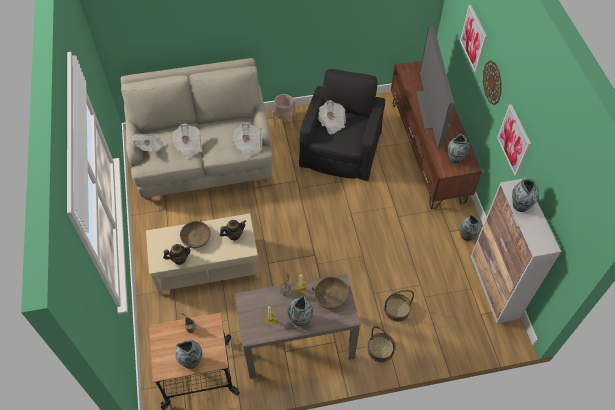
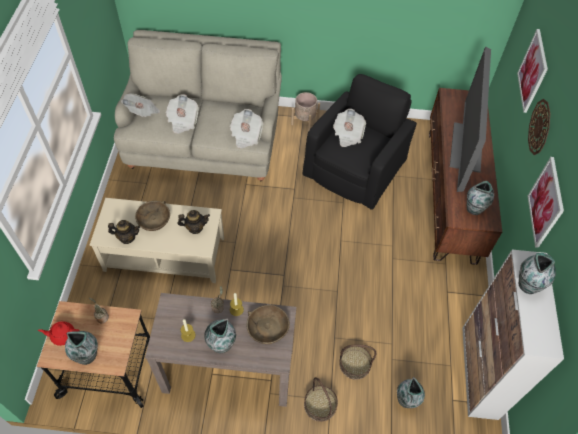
camera: 15 degrees right, 0 degrees up
vase [460,214,481,241] -> vase moved to [397,377,425,408]
none -> red teapot [38,321,80,346]

